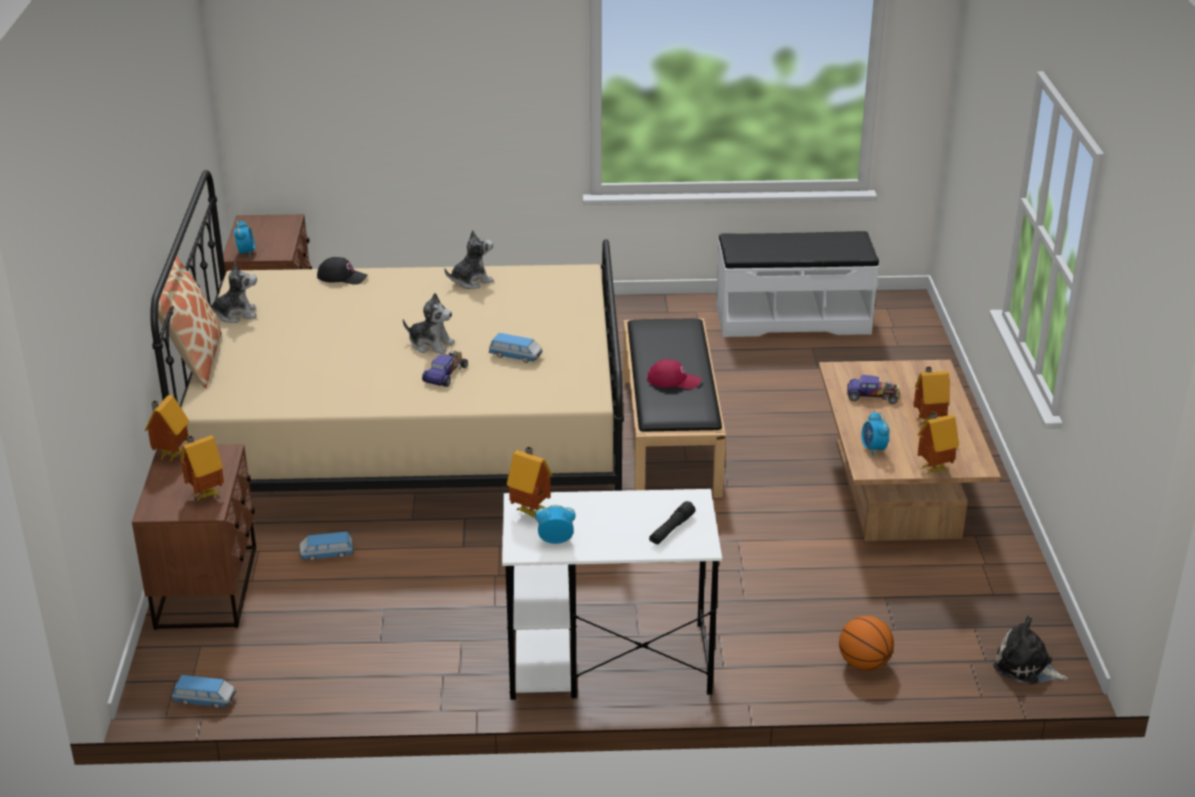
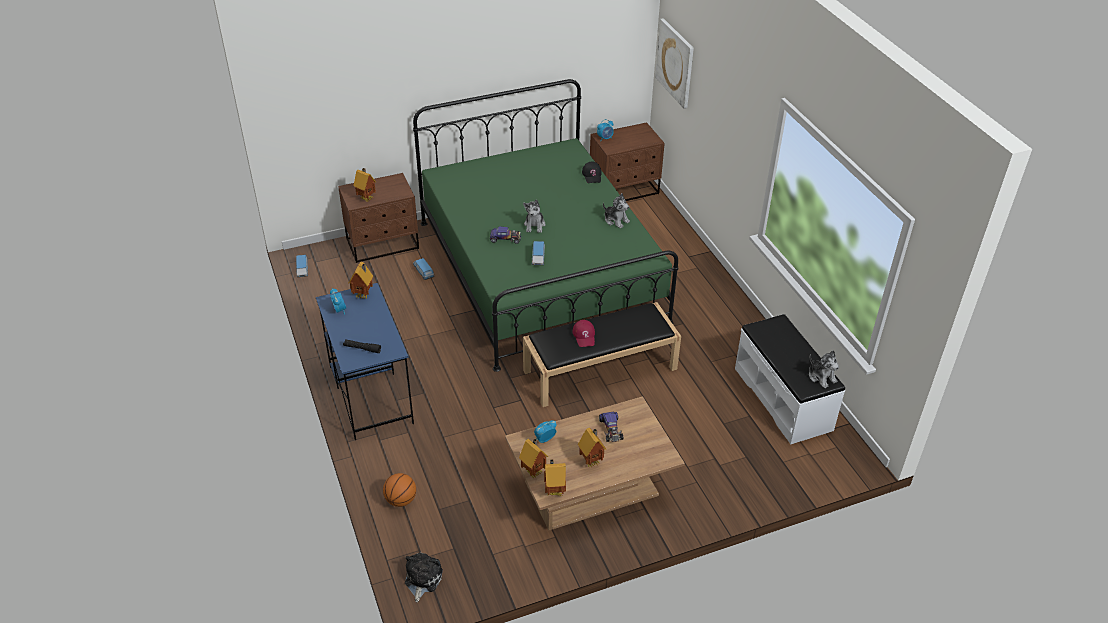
camera: 70 degrees right, 10 degrees up
toy house [145,395,189,462] -> toy house moved to [544,459,566,496]
beige bed [150,170,624,492] -> green bed [413,79,678,372]
pillow [158,255,222,388] -> none
plush toy [209,262,257,323] -> plush toy moved to [809,350,839,388]
white desk [502,489,722,700] -> blue desk [316,283,414,440]
none -> picture [655,18,694,109]

